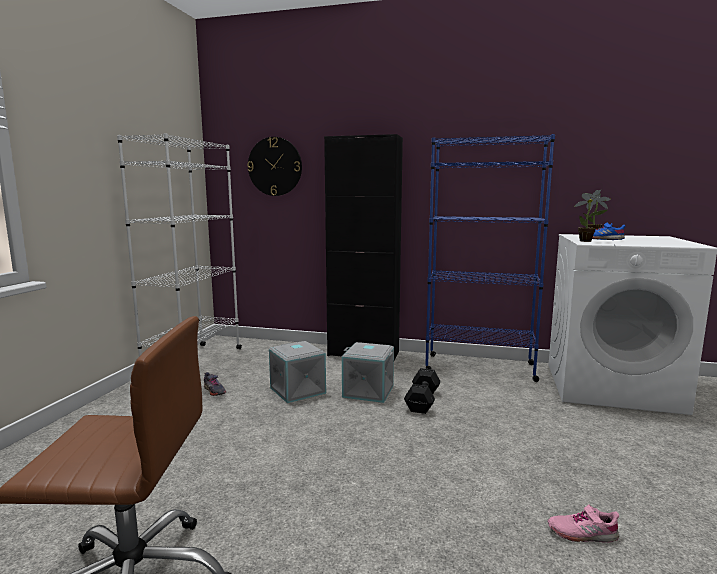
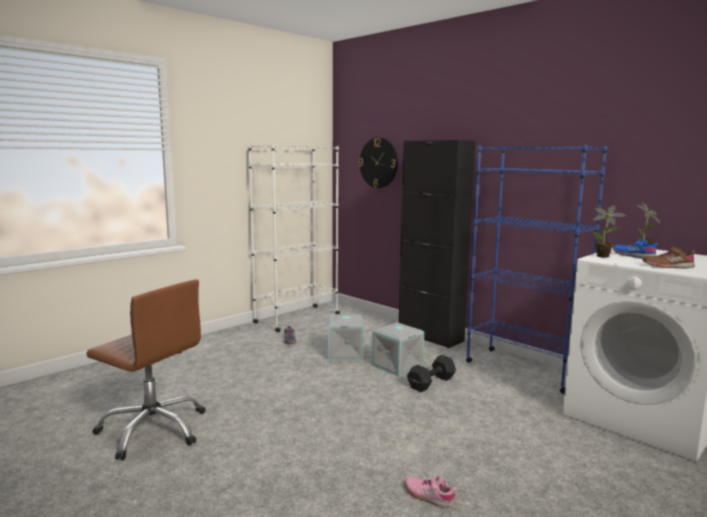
camera: 30 degrees right, 0 degrees up
none -> brown shoe [642,247,695,268]

